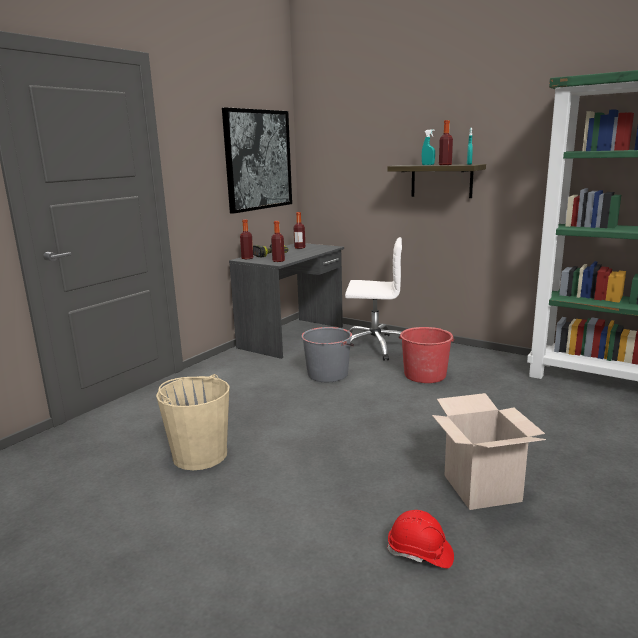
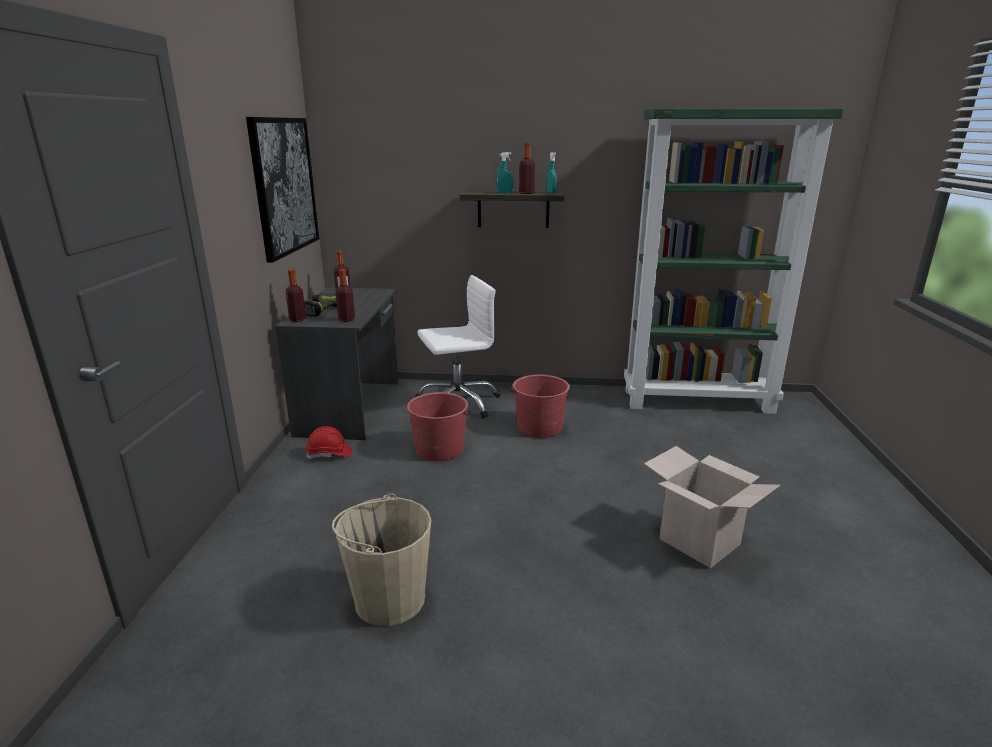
camera: 30 degrees left, 5 degrees up
grey bucket [301,327,354,382] -> red bucket [407,392,471,461]
red hard hat [387,510,454,569] -> red hard hat moved to [306,426,352,459]

